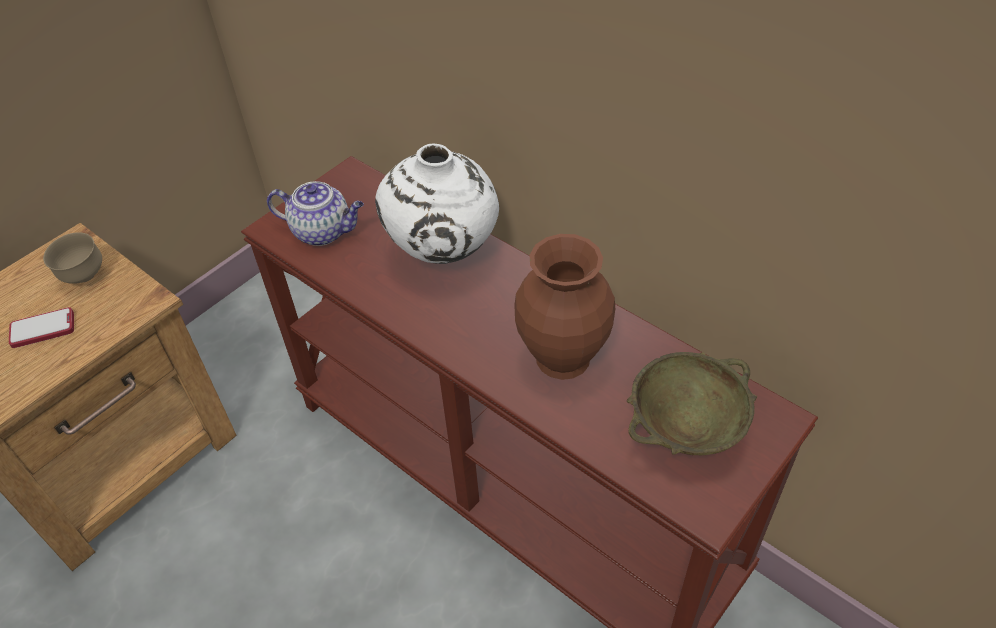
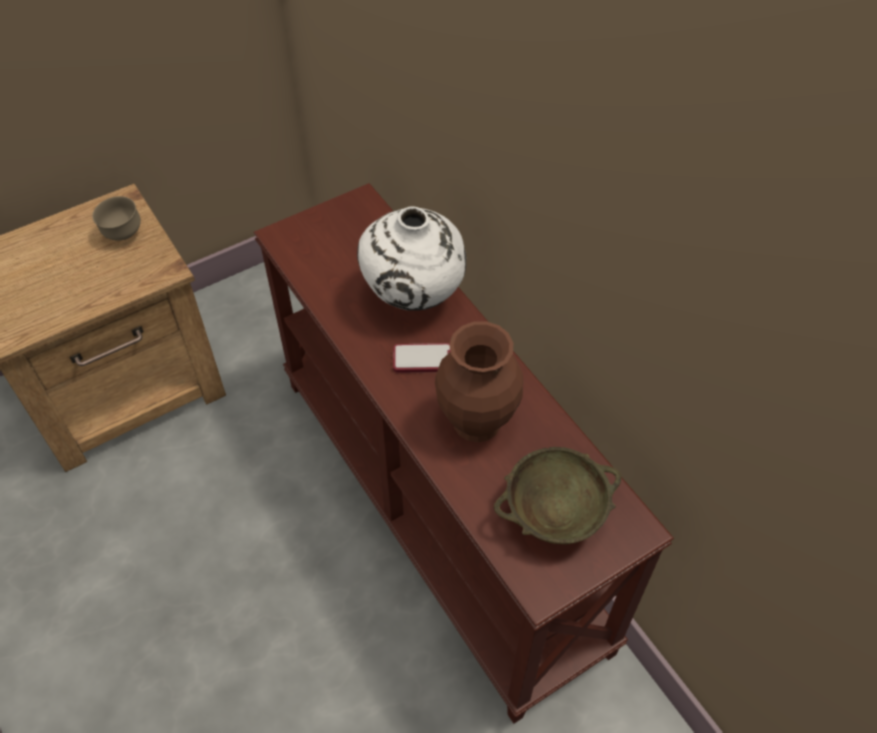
camera: 15 degrees right, 5 degrees up
phone [9,307,74,348] -> phone moved to [393,343,451,373]
teapot [267,181,364,246] -> none

